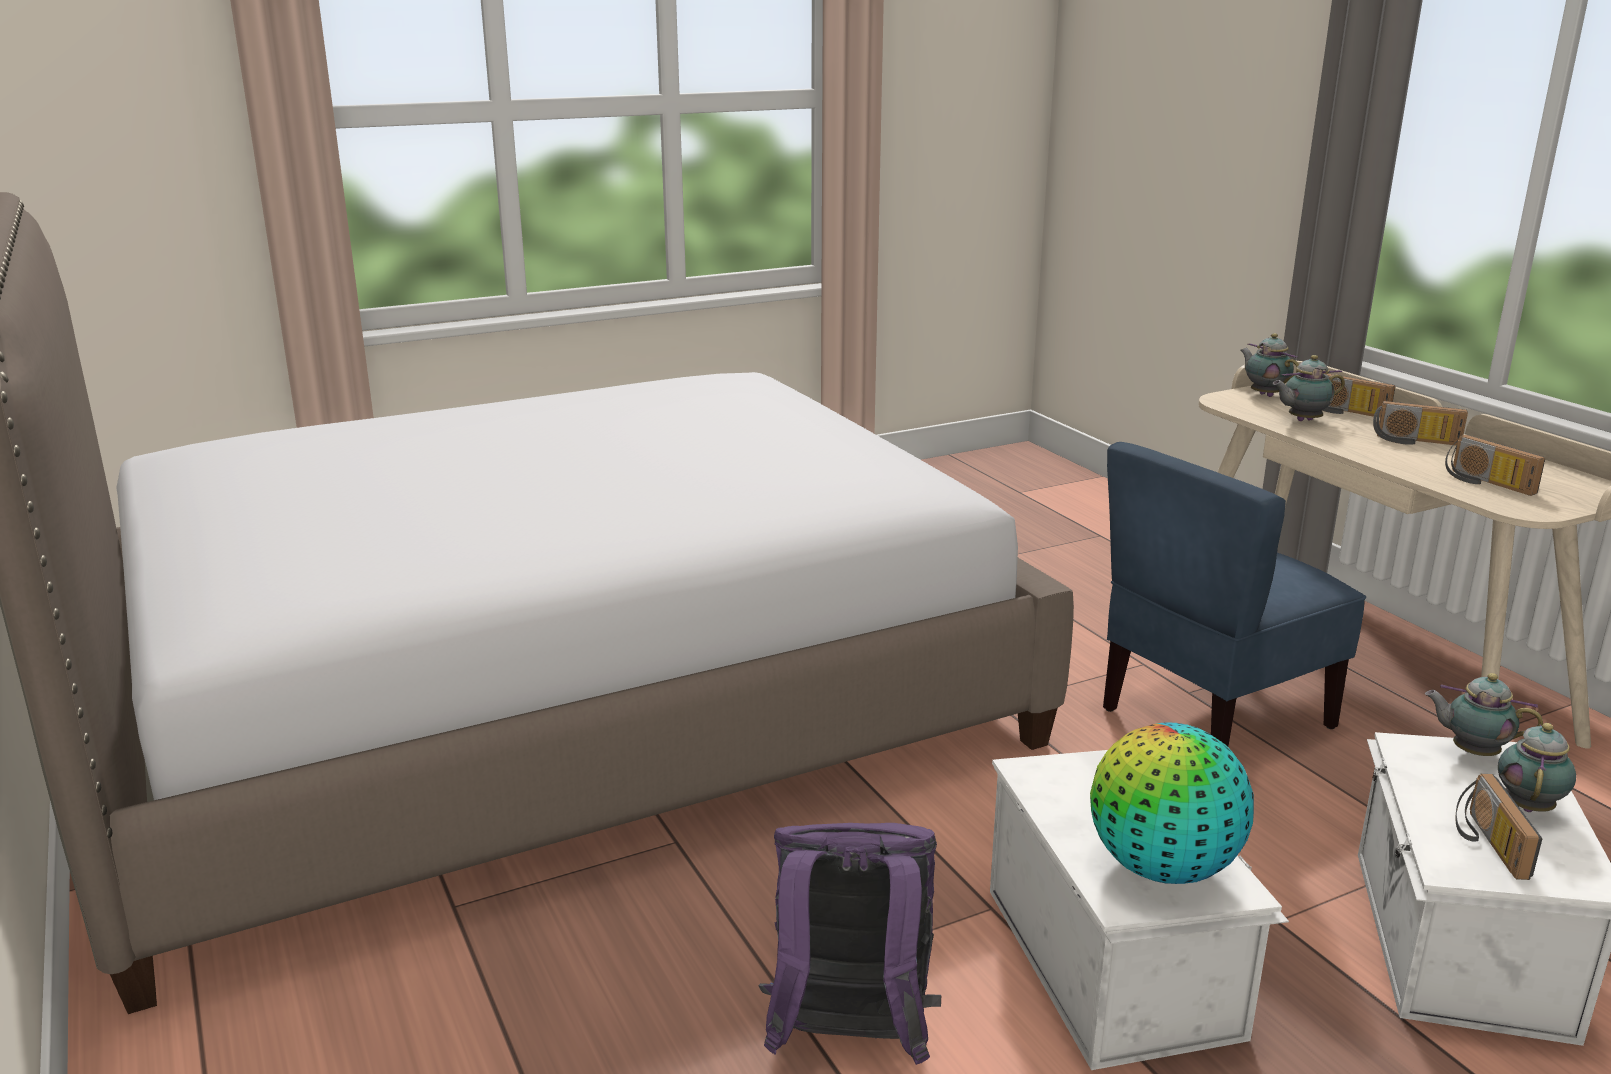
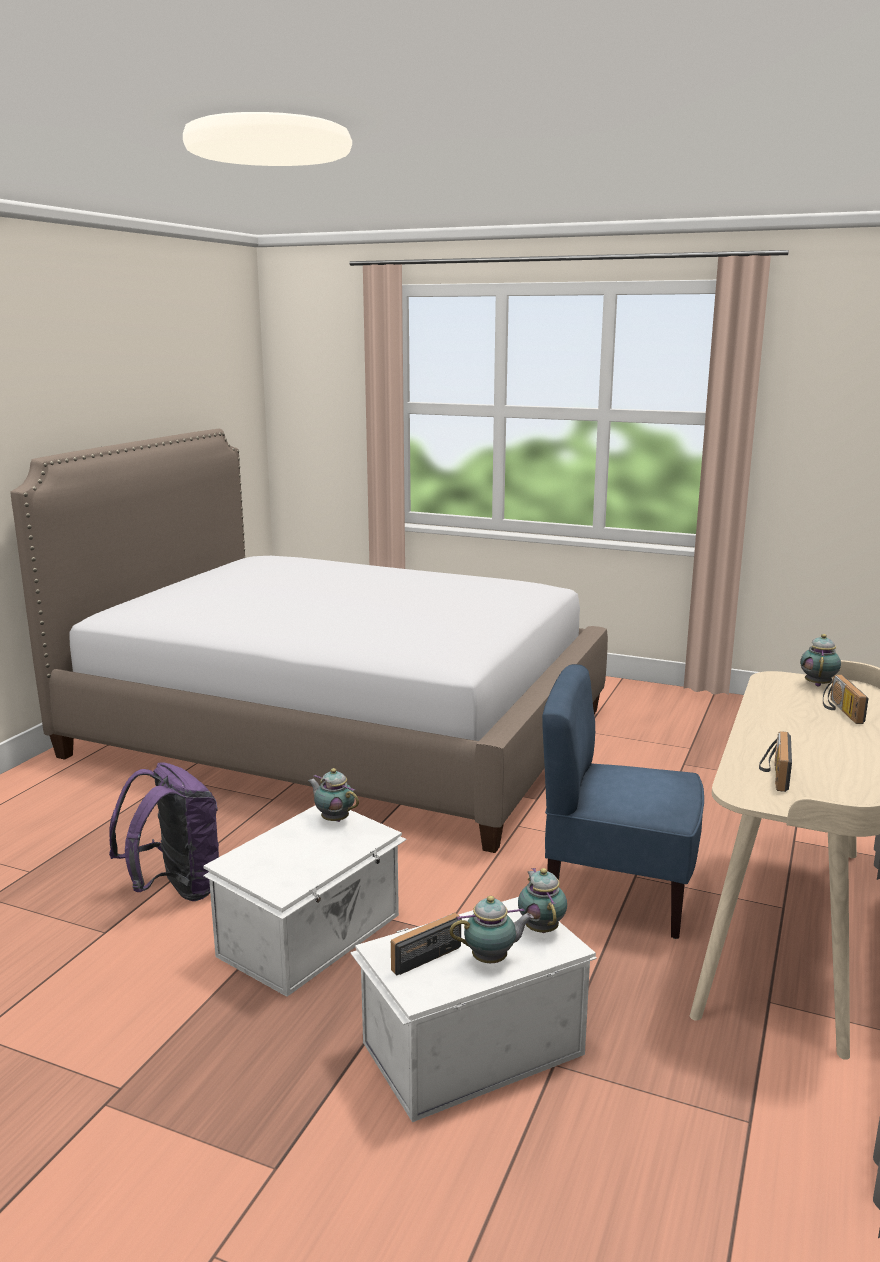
camera: 50 degrees right, 5 degrees down
globe [1090,722,1254,884] -> none
teapot [1272,355,1345,421] -> teapot moved to [308,768,359,822]
radio [1373,401,1468,445] -> none

